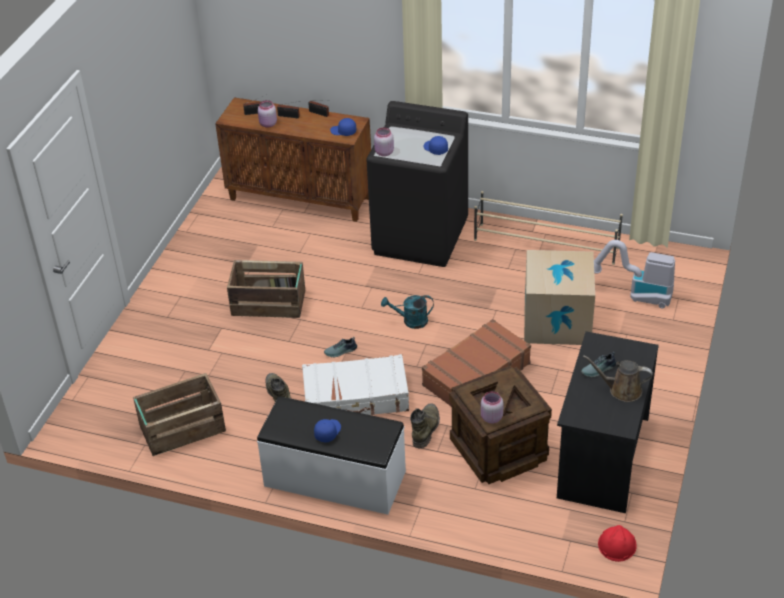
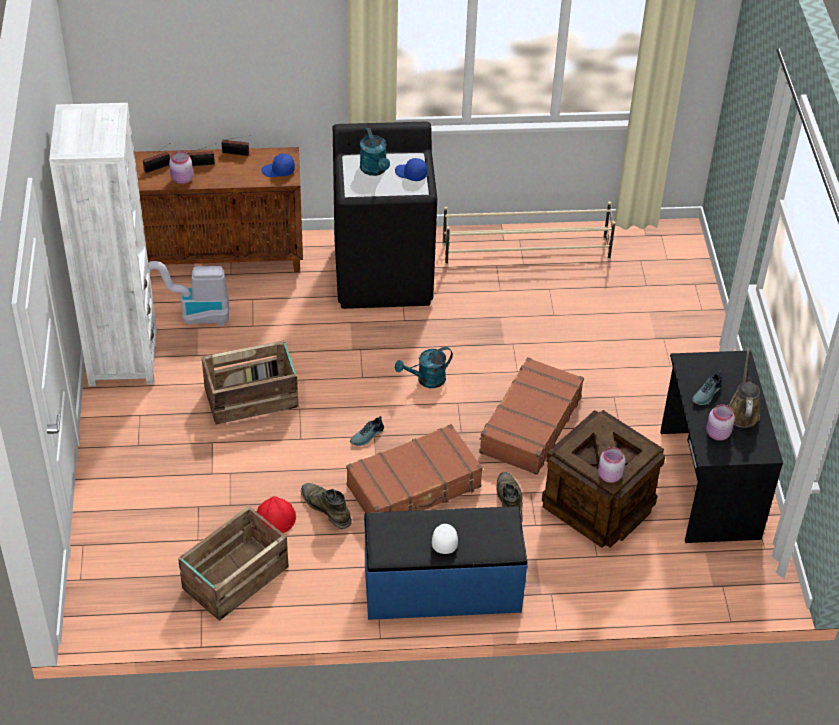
camera: 25 degrees left, 5 degrees up
white bench [257,396,406,515] -> blue bench [364,506,528,620]
white suitcase [302,354,409,415] -> brown suitcase [346,424,483,513]
blue cap [314,419,341,442] -> white cap [432,524,458,554]
pink jar [374,127,394,156] -> pink jar moved to [706,404,735,441]
cardboard box [524,250,595,345] -> none
brown watering can [583,355,653,402] -> brown watering can turned 105 degrees clockwise [728,348,760,428]
vacuum cleaner [594,240,675,308] -> vacuum cleaner moved to [148,261,229,326]
red hard hat [598,525,637,562] -> red hard hat moved to [256,496,296,533]
none -> white bookcase [49,103,157,386]
none -> turquoise watering can [360,128,390,176]

